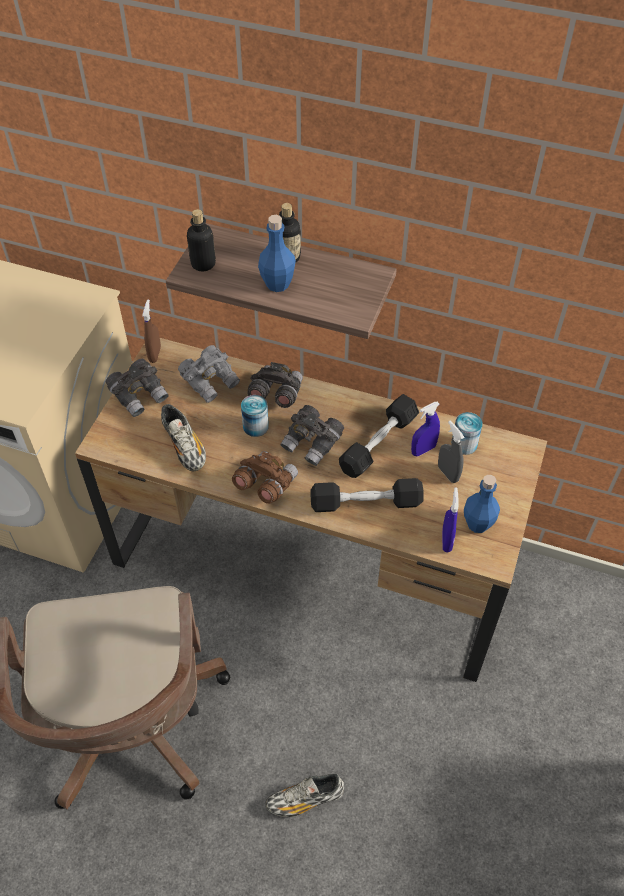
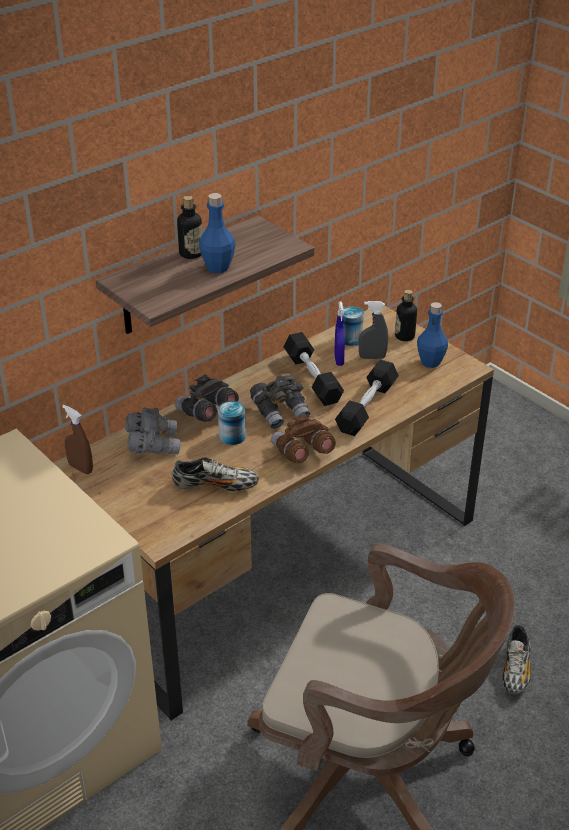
camera: 60 degrees left, 15 degrees down
grey binoculars [106,359,169,417] -> none
bottle [187,209,216,271] -> bottle moved to [395,290,417,341]
blue spray bottle [442,487,458,553] -> none

